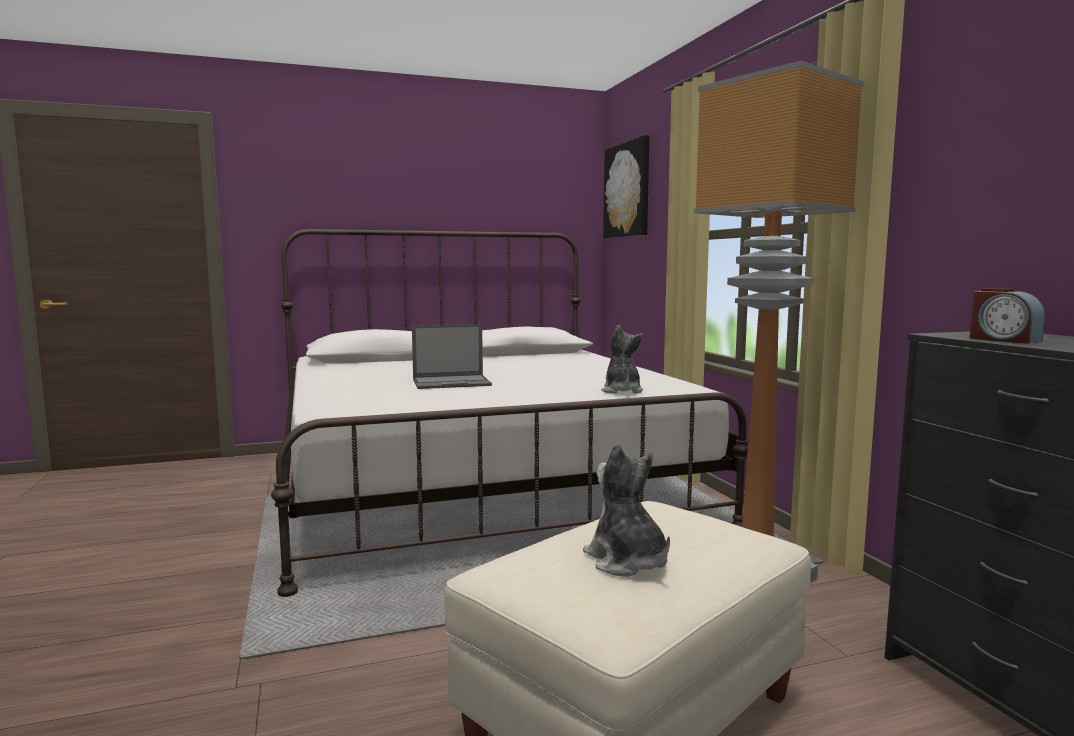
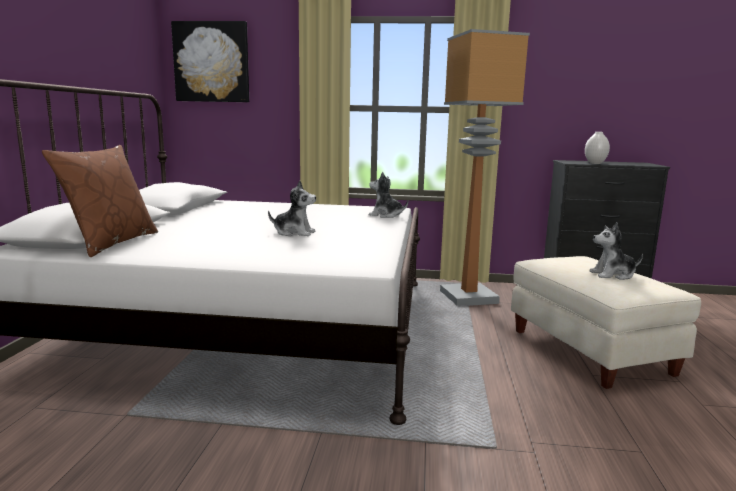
camera: 65 degrees left, 5 degrees up
laptop [412,324,492,389] -> plush toy [268,181,316,237]
alarm clock [969,288,1045,344] -> white vase [585,132,610,164]
none -> brown pillow [42,145,158,257]

